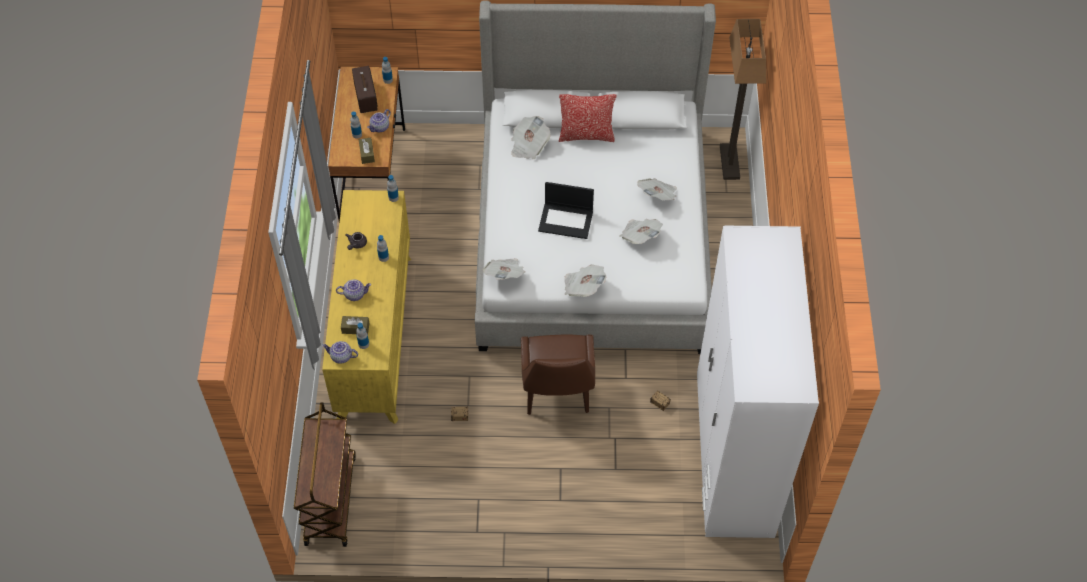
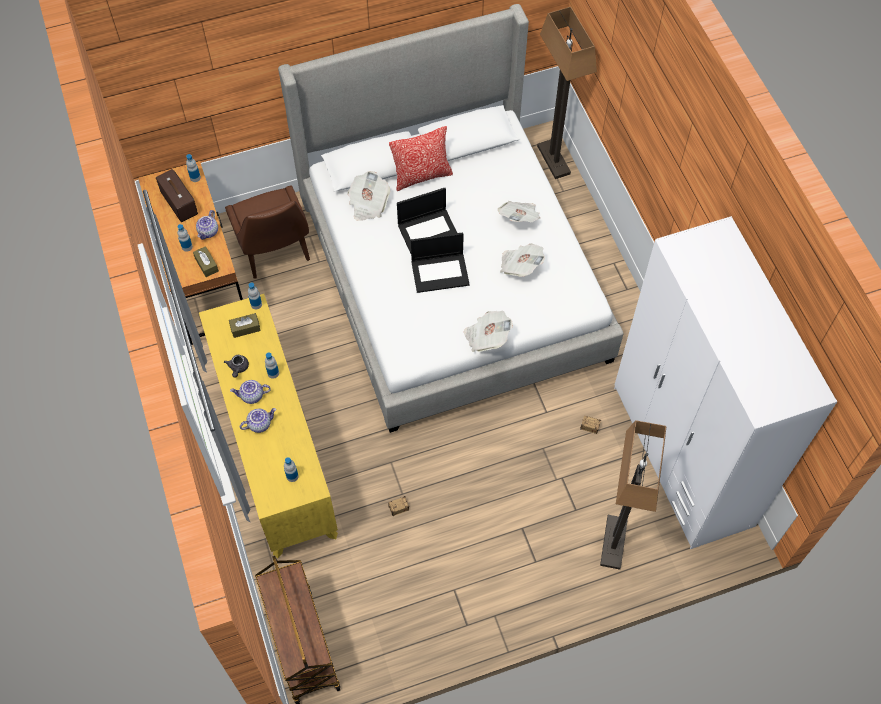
camera: 20 degrees left, 5 degrees up
teapot [322,341,358,364] -> teapot moved to [230,380,271,404]
brown tissue box [341,316,370,334] -> brown tissue box moved to [229,313,261,338]
newspaper [483,258,525,279] -> none
brown chair [521,334,595,415] -> brown chair moved to [225,186,310,279]
none -> laptop [397,188,457,253]
none -> floor lamp [600,420,666,570]

